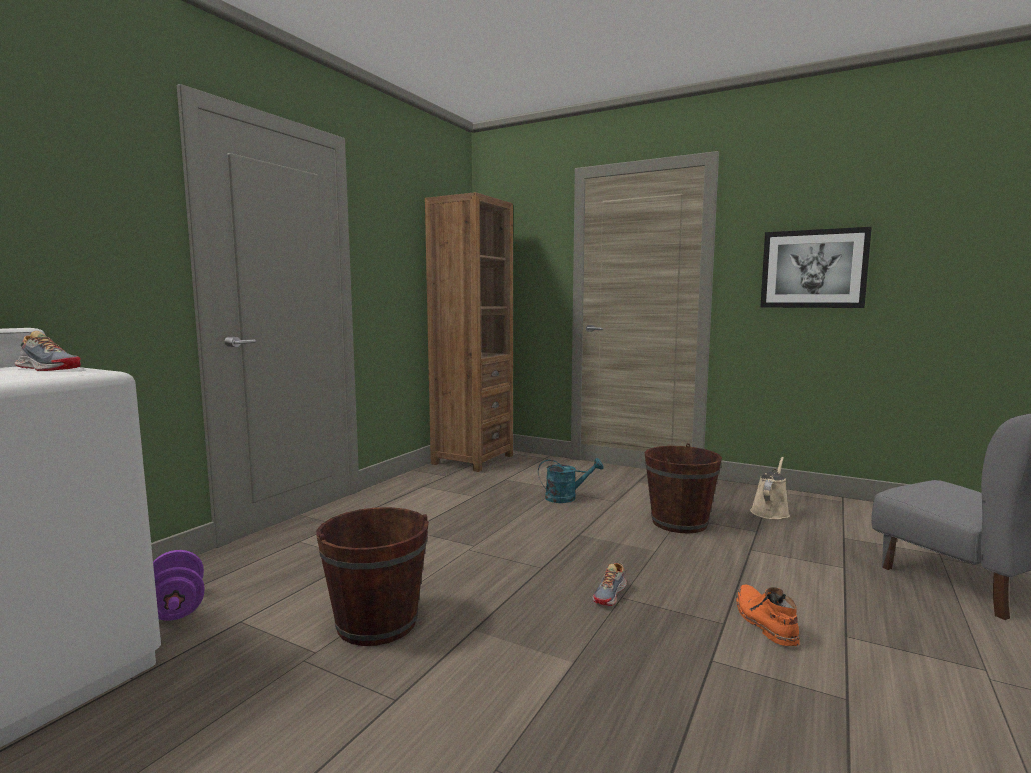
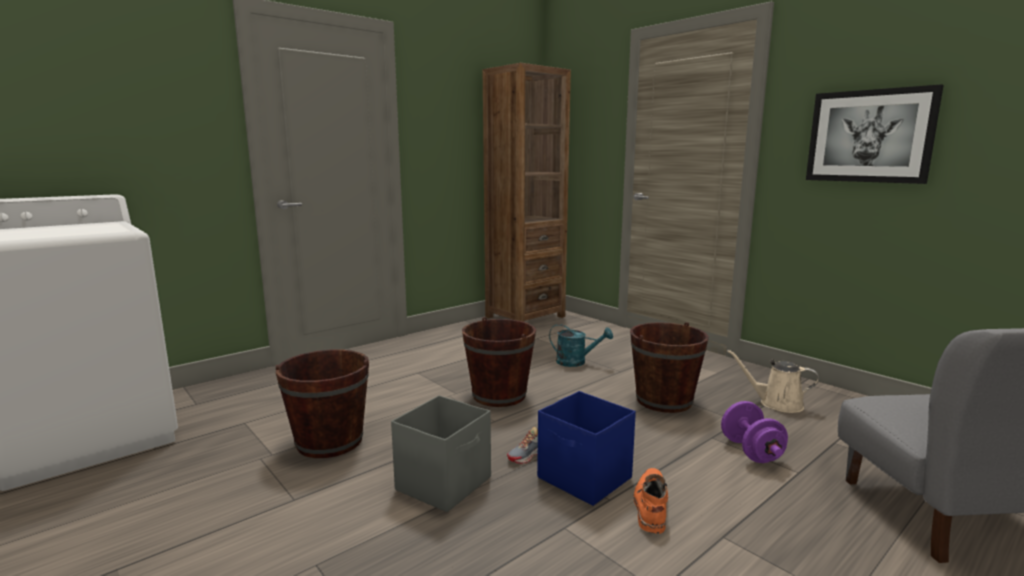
camera: 20 degrees right, 5 degrees up
shoe [15,331,81,371] -> none
purple dumbbell [153,550,204,621] -> purple dumbbell moved to [721,401,788,463]
beige watering can [750,457,790,520] -> beige watering can turned 120 degrees counterclockwise [727,350,819,413]
none -> grey storage box [391,395,491,512]
none -> brown bucket [462,317,536,407]
none -> blue storage box [537,391,636,506]

